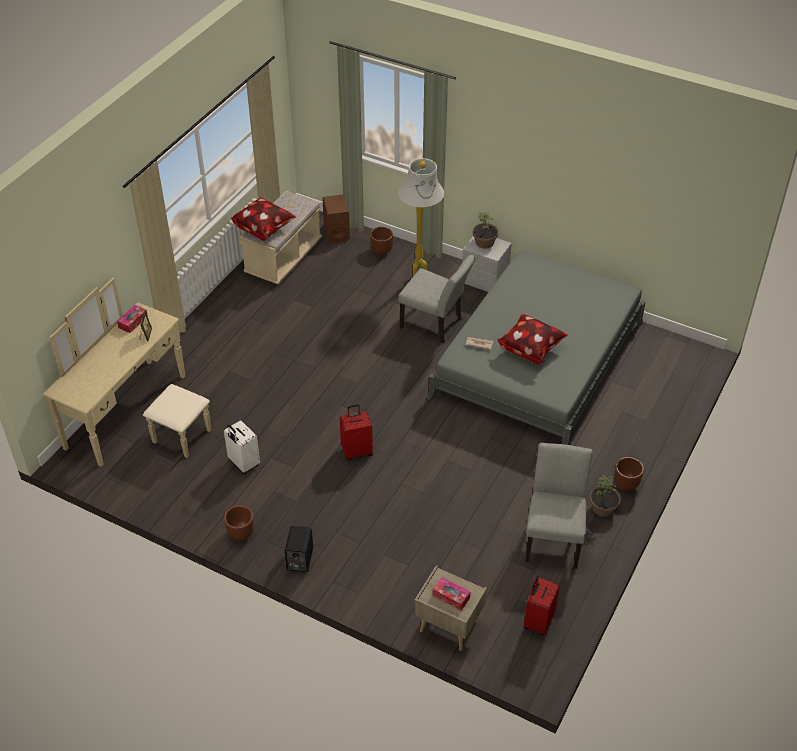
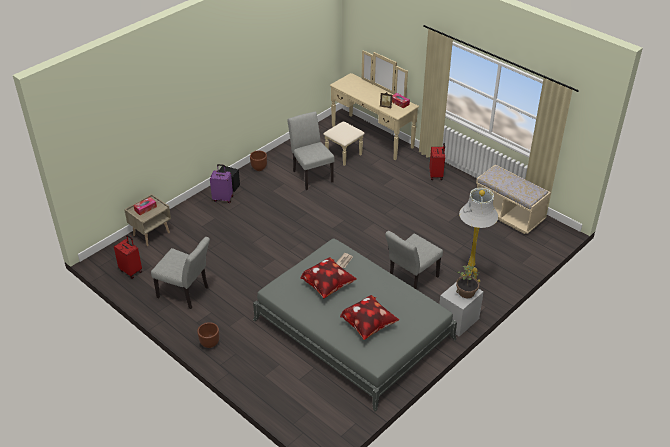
camera: 105 degrees right, 5 degrees down
white suitcase [224,420,260,474] -> grey chair [287,112,335,190]
pillow [231,198,296,241] -> pillow moved to [340,295,399,340]
brown speaker [322,195,350,243] -> none
red suitcase [340,404,373,460] -> red suitcase moved to [429,143,445,180]
brown planter [370,227,393,255] -> none
potted plant [590,475,621,517] -> none
none -> purple suitcase [210,164,233,203]

